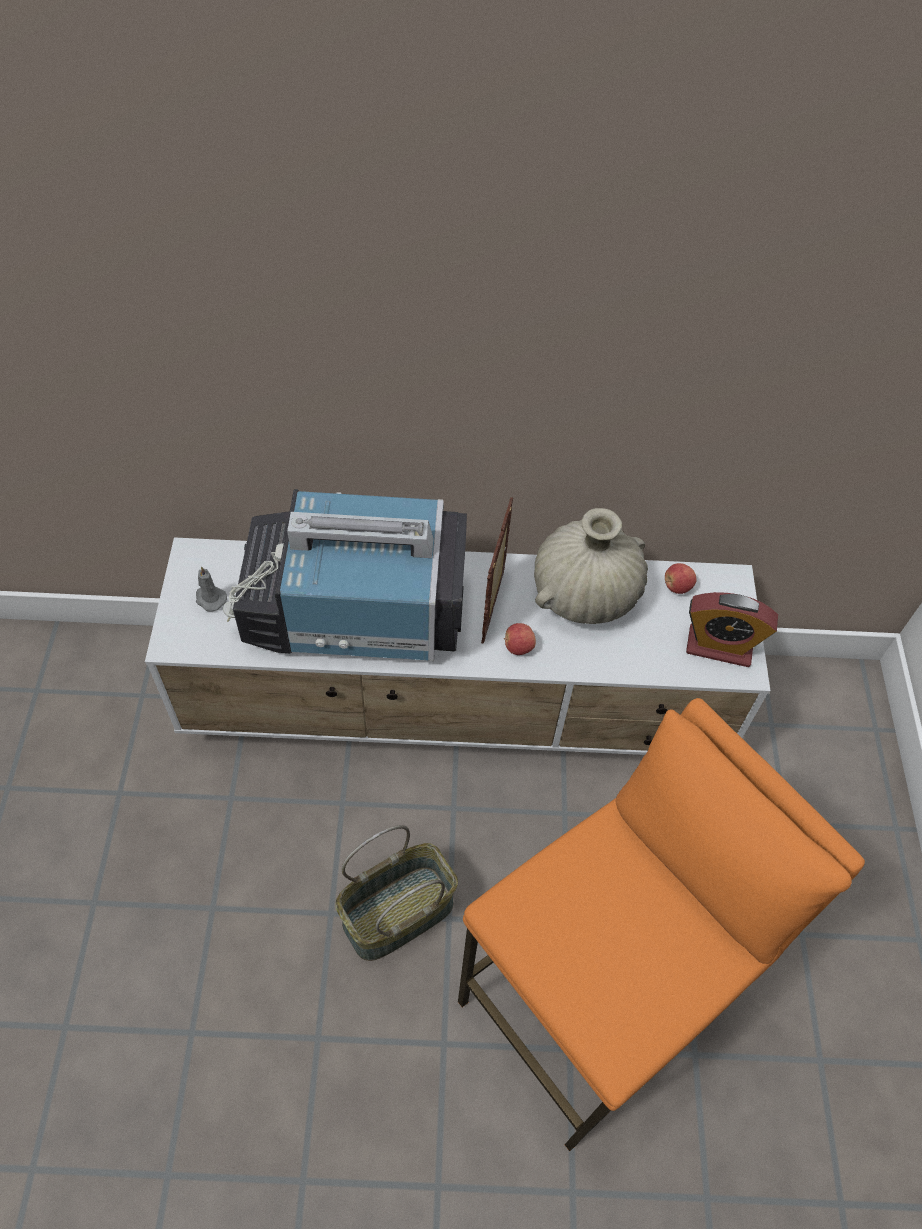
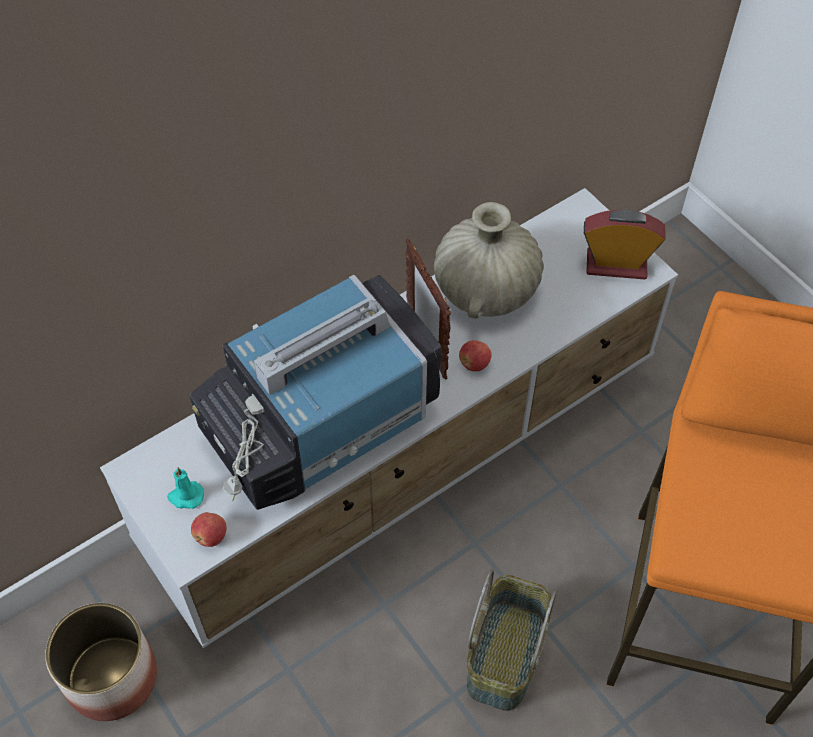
camera: 35 degrees left, 0 degrees up
grey candle [196,566,227,611] -> turquoise candle [167,467,204,509]
apple [665,563,697,594] -> apple moved to [191,512,226,547]
alarm clock [686,592,778,667] -> alarm clock turned 150 degrees counterclockwise [584,210,666,279]
none -> planter [45,603,157,721]

